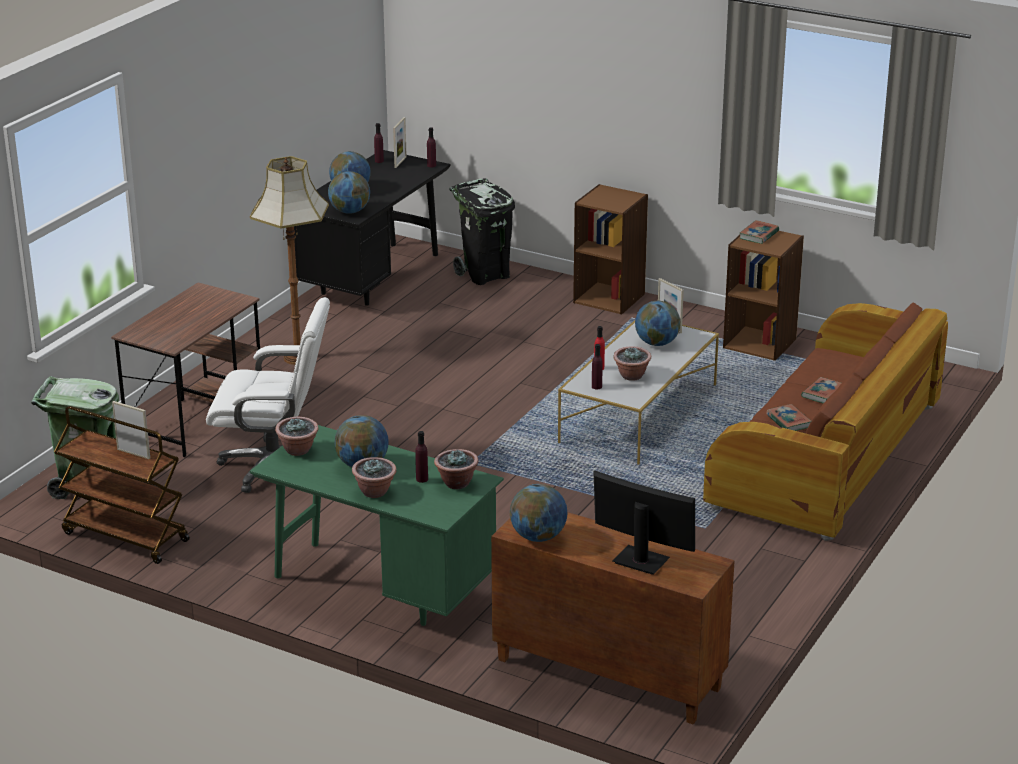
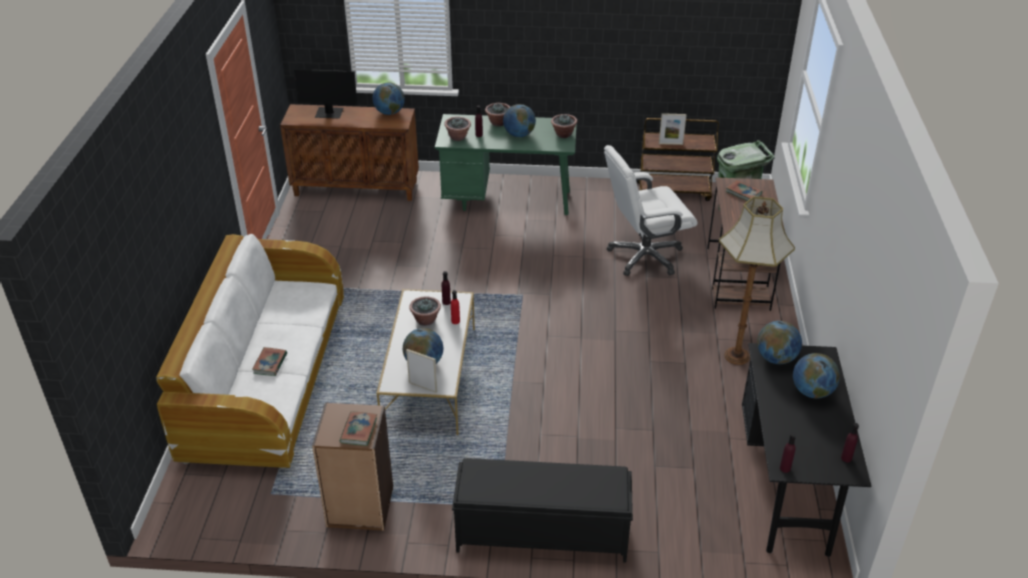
camera: 155 degrees right, 10 degrees up
picture frame [393,117,407,168] -> none
black trash can [449,179,515,285] -> none
brown bookcase [573,184,648,315] -> black bench [452,458,633,562]
brown sofa [703,302,948,541] -> white sofa [156,234,344,469]
book [766,404,811,431] -> book moved to [726,180,762,201]

